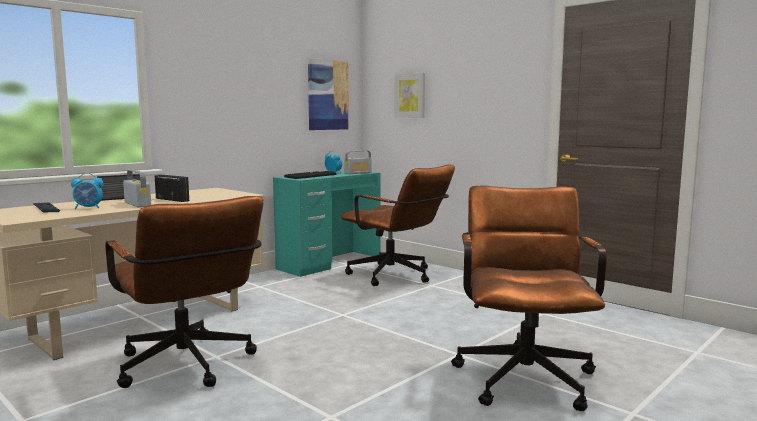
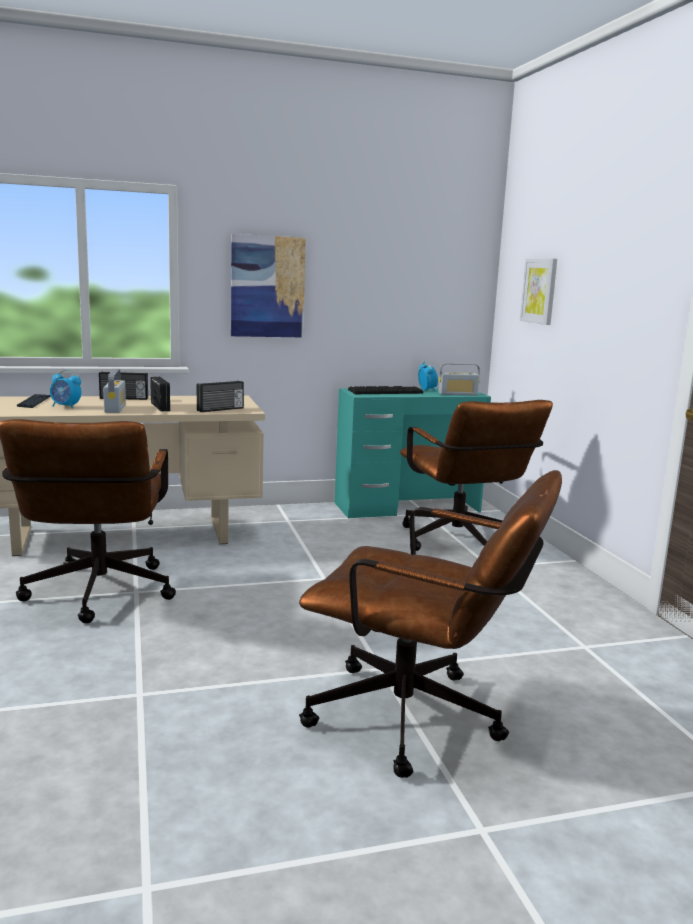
camera: 30 degrees right, 5 degrees up
picture [308,58,349,130] -> picture moved to [231,234,306,337]
brown office chair [451,186,607,411] -> brown office chair turned 75 degrees clockwise [299,470,562,778]
none -> radio [197,381,244,412]

